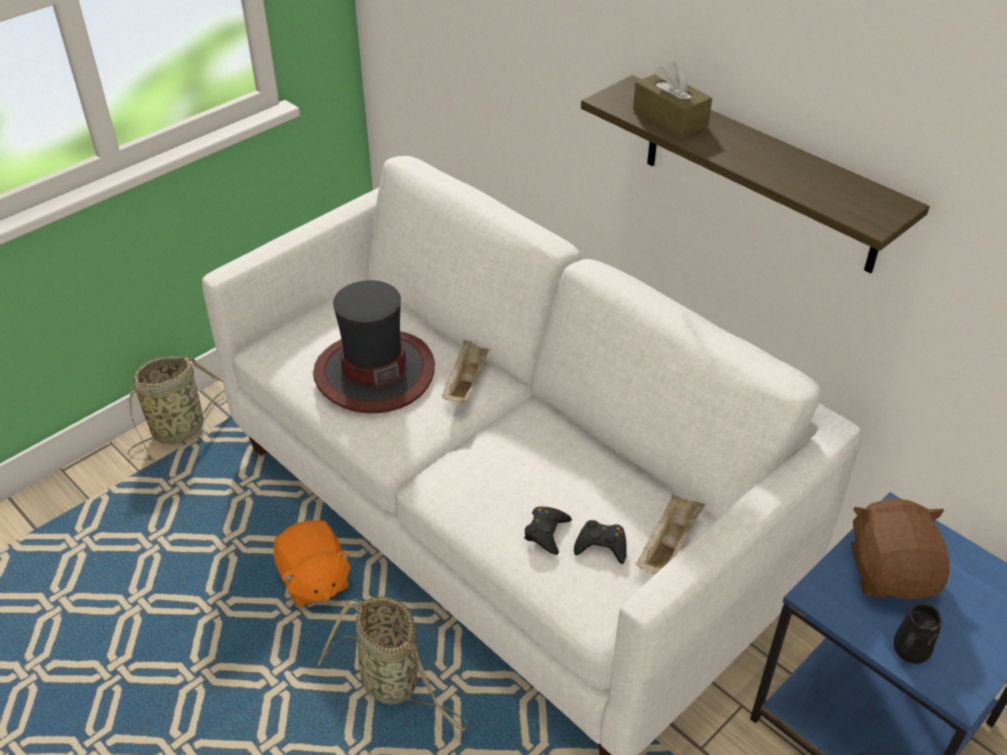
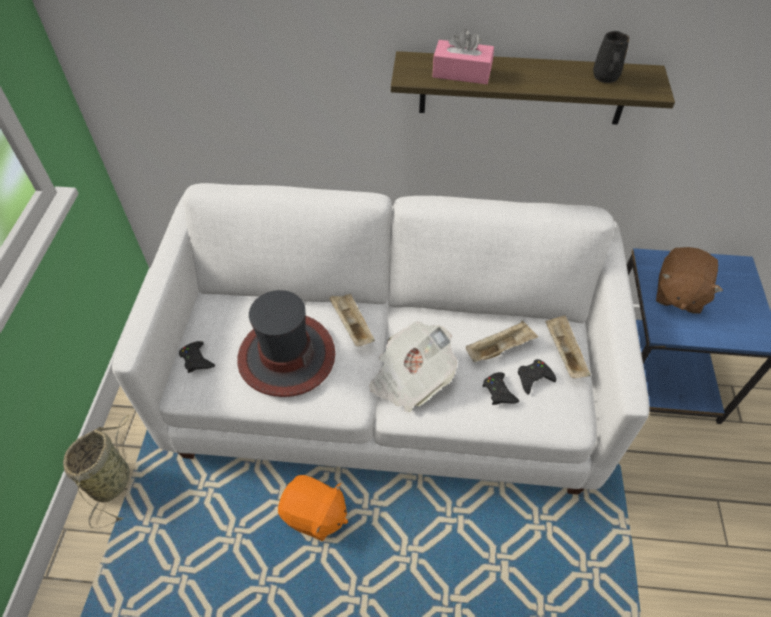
camera: 40 degrees left, 10 degrees up
basket [318,597,468,732] -> none
brown tissue box [633,62,712,138] -> pink tissue box [432,29,494,84]
brown plush toy [851,498,949,600] -> brown plush toy turned 120 degrees counterclockwise [656,247,723,314]
black mug [894,603,942,664] -> black mug moved to [593,31,629,83]
none -> black game controller [179,341,215,373]
none -> newspaper [369,321,457,412]
none -> beige tray [466,321,539,362]

